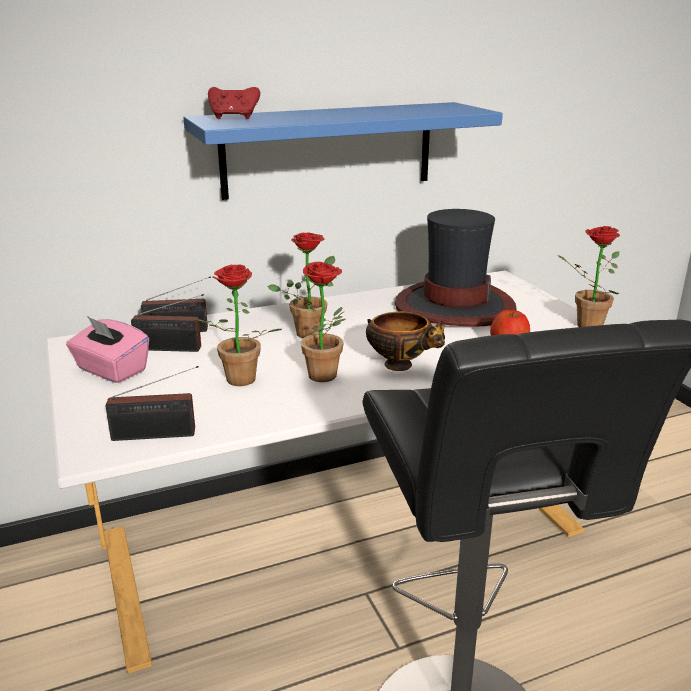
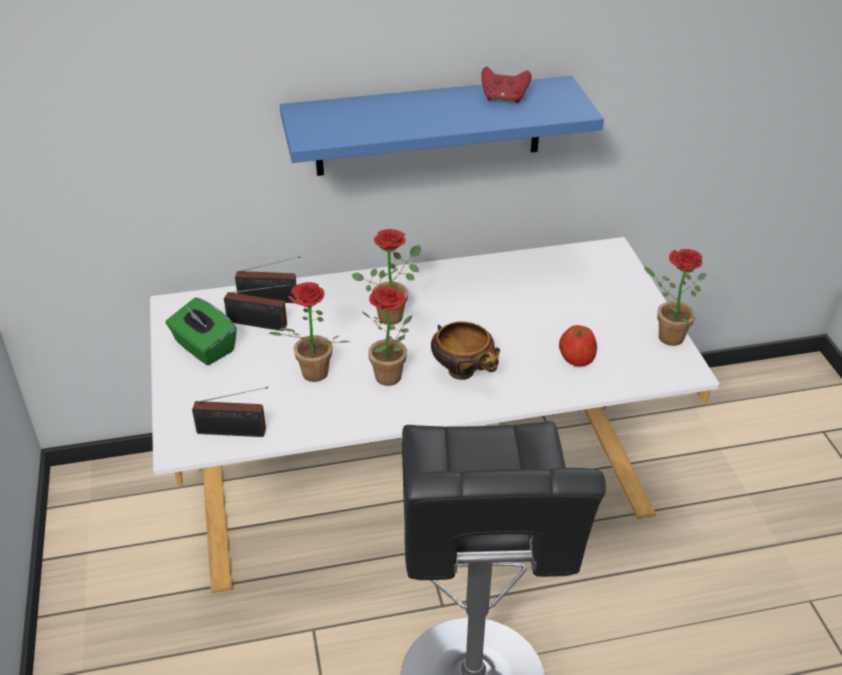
camera: 10 degrees right, 15 degrees up
pink tissue box [66,316,149,383] -> green tissue box [166,298,237,365]
red game controller [208,87,260,119] -> red game controller moved to [481,66,531,103]
hat [395,209,517,327] -> none

